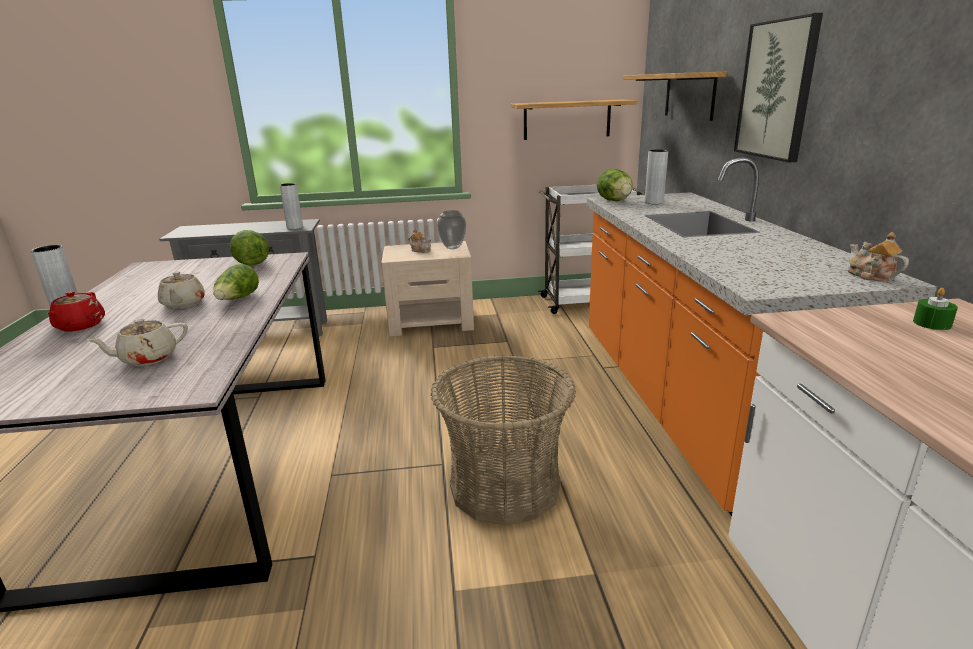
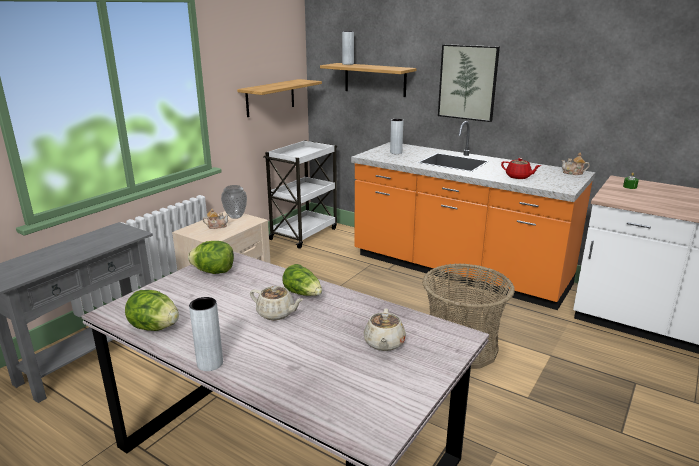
camera: 50 degrees left, 0 degrees up
red teapot [47,291,105,332] -> red teapot moved to [501,158,541,179]
grey vase [280,183,303,229] -> grey vase moved to [342,31,354,65]
lettuce [597,169,633,201] -> lettuce moved to [125,290,179,331]

